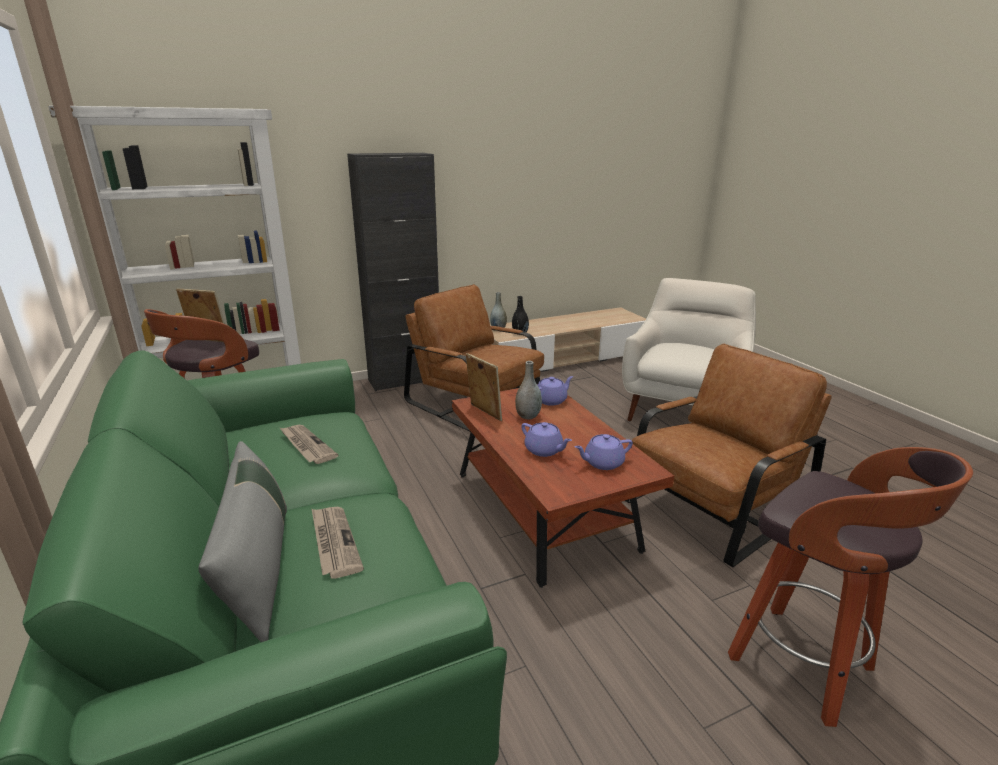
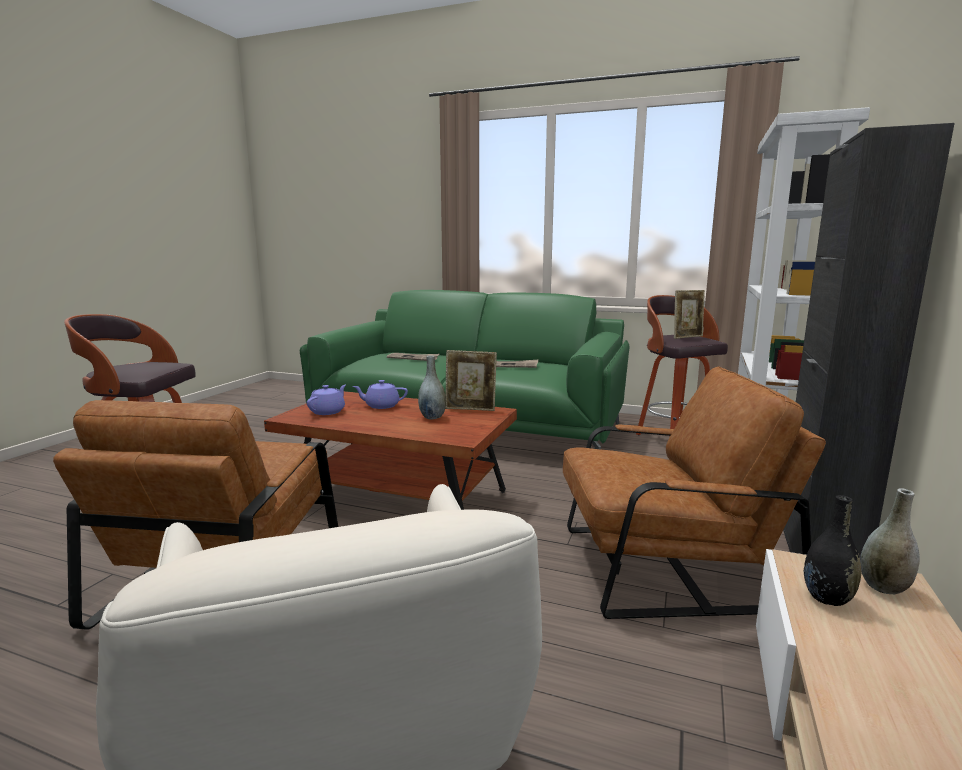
camera: 135 degrees right, 10 degrees down
grey pillow [198,441,287,642] -> none
purple teapot [538,376,573,406] -> none

